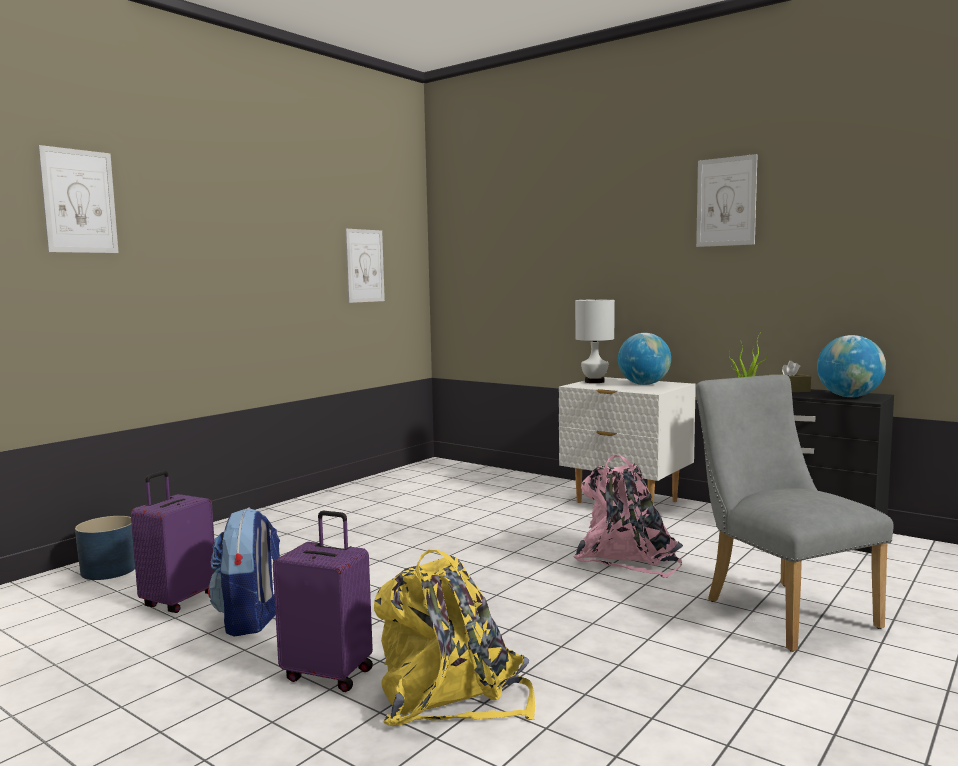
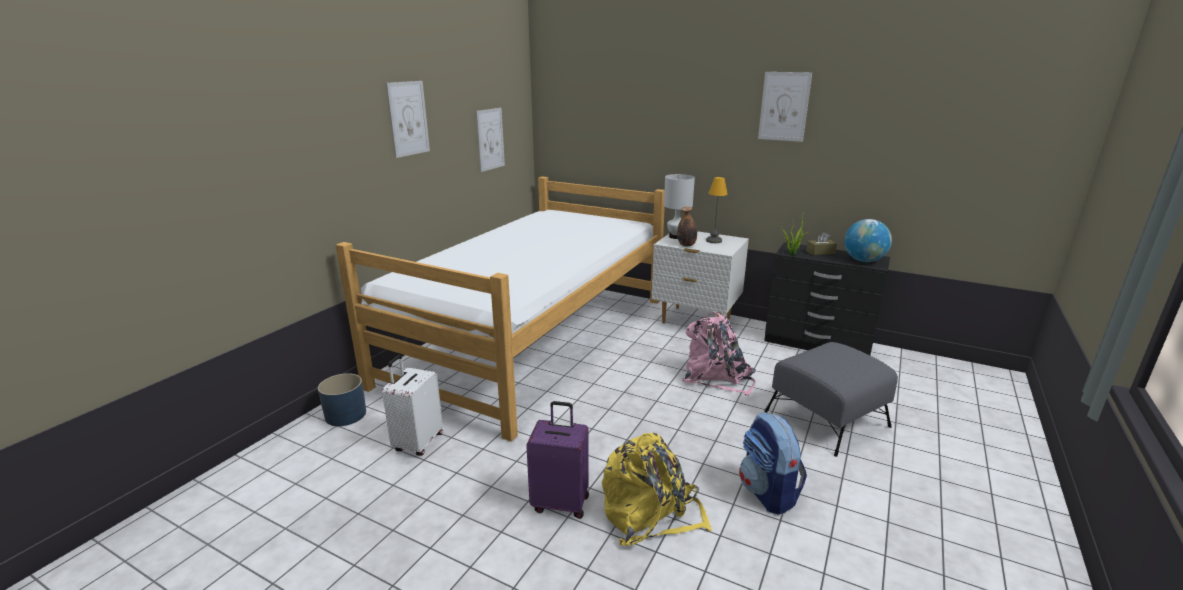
camera: 10 degrees left, 15 degrees up
picture [38,145,119,253] -> picture moved to [386,81,430,158]
purple suitcase [131,471,215,613] -> white suitcase [382,355,443,456]
backpack [208,507,280,637] -> backpack moved to [739,412,807,515]
globe [618,333,671,385] -> table lamp [706,177,728,243]
grey chair [696,375,894,652] -> grey ottoman [764,342,898,457]
none -> bed [336,176,665,442]
none -> bottle [677,207,697,247]

